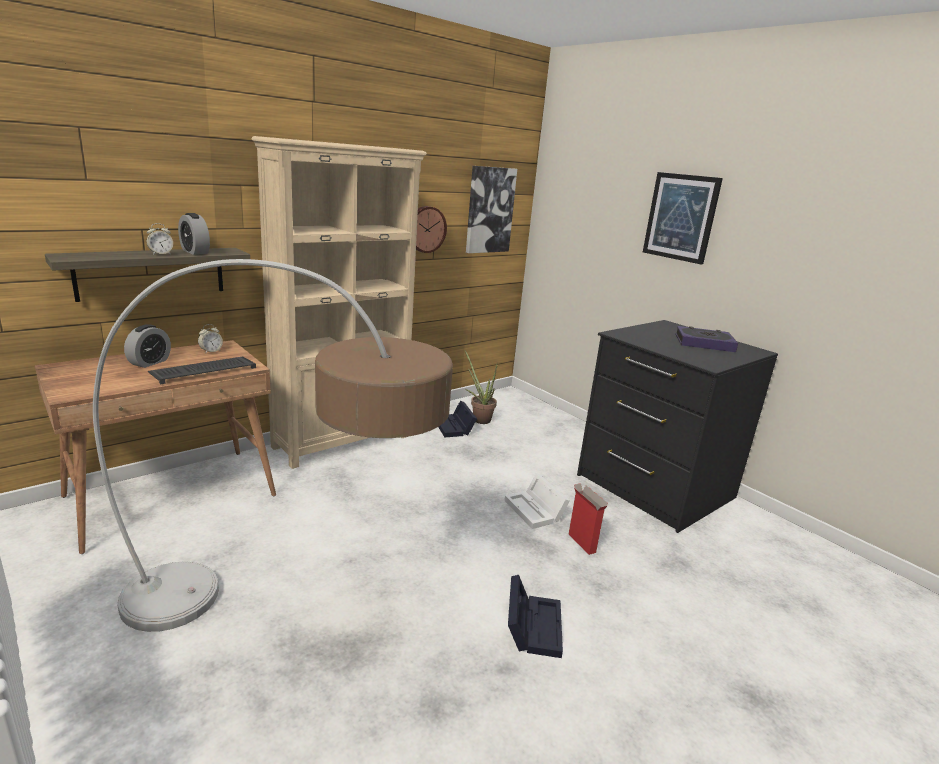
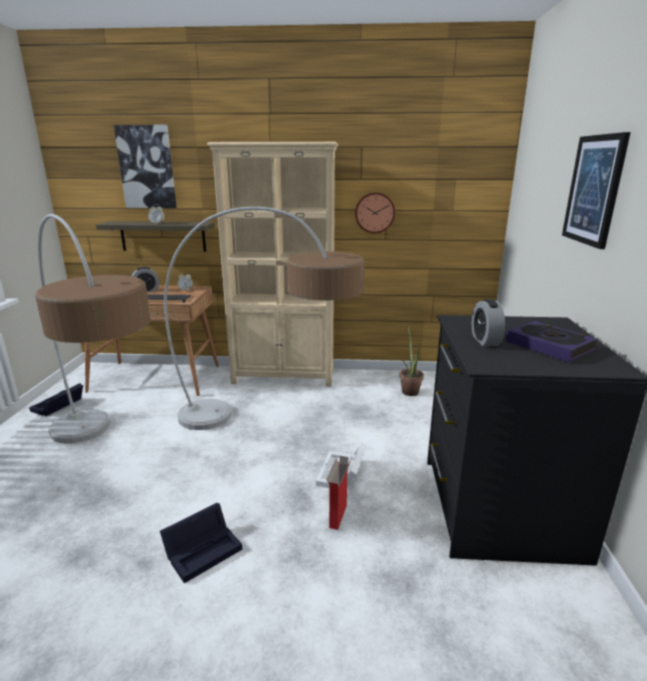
camera: 45 degrees right, 0 degrees up
alarm clock [178,213,210,255] -> alarm clock moved to [472,299,505,346]
black storage box [438,401,477,437] -> black storage box moved to [29,383,83,416]
picture [466,166,517,253] -> picture moved to [114,125,177,208]
none -> floor lamp [164,207,365,430]

